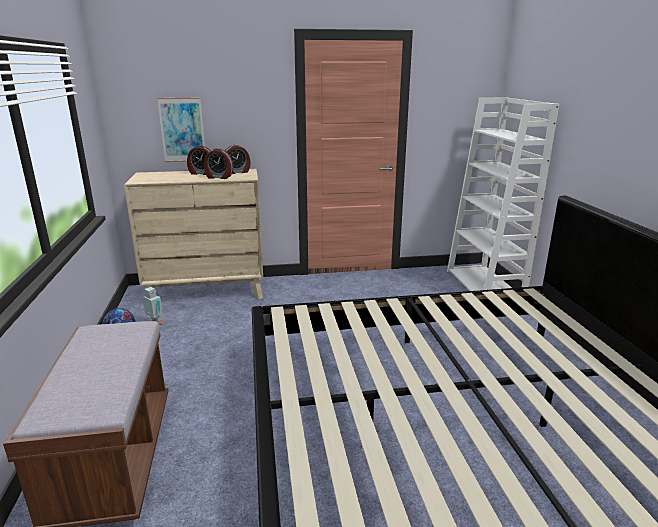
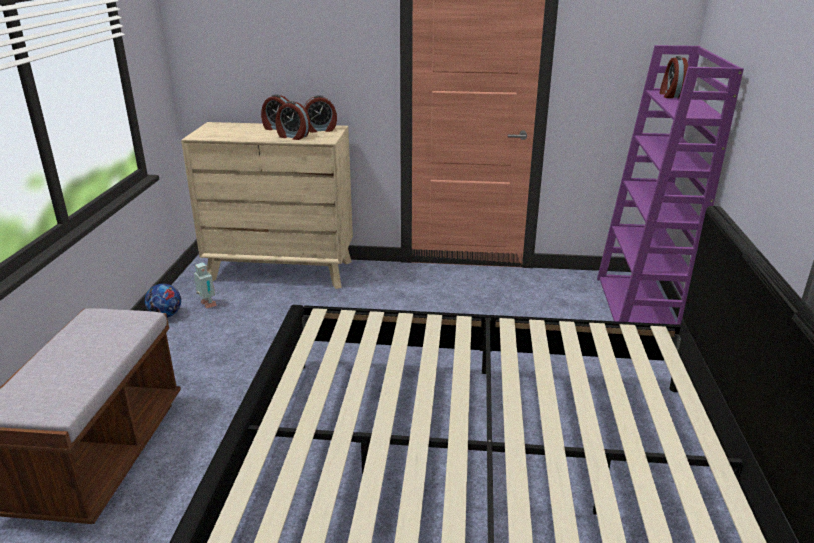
camera: 15 degrees right, 5 degrees up
picture [157,98,205,162] -> none
white bookcase [447,98,559,291] -> purple bookcase [597,45,744,325]
none -> alarm clock [660,56,688,98]

